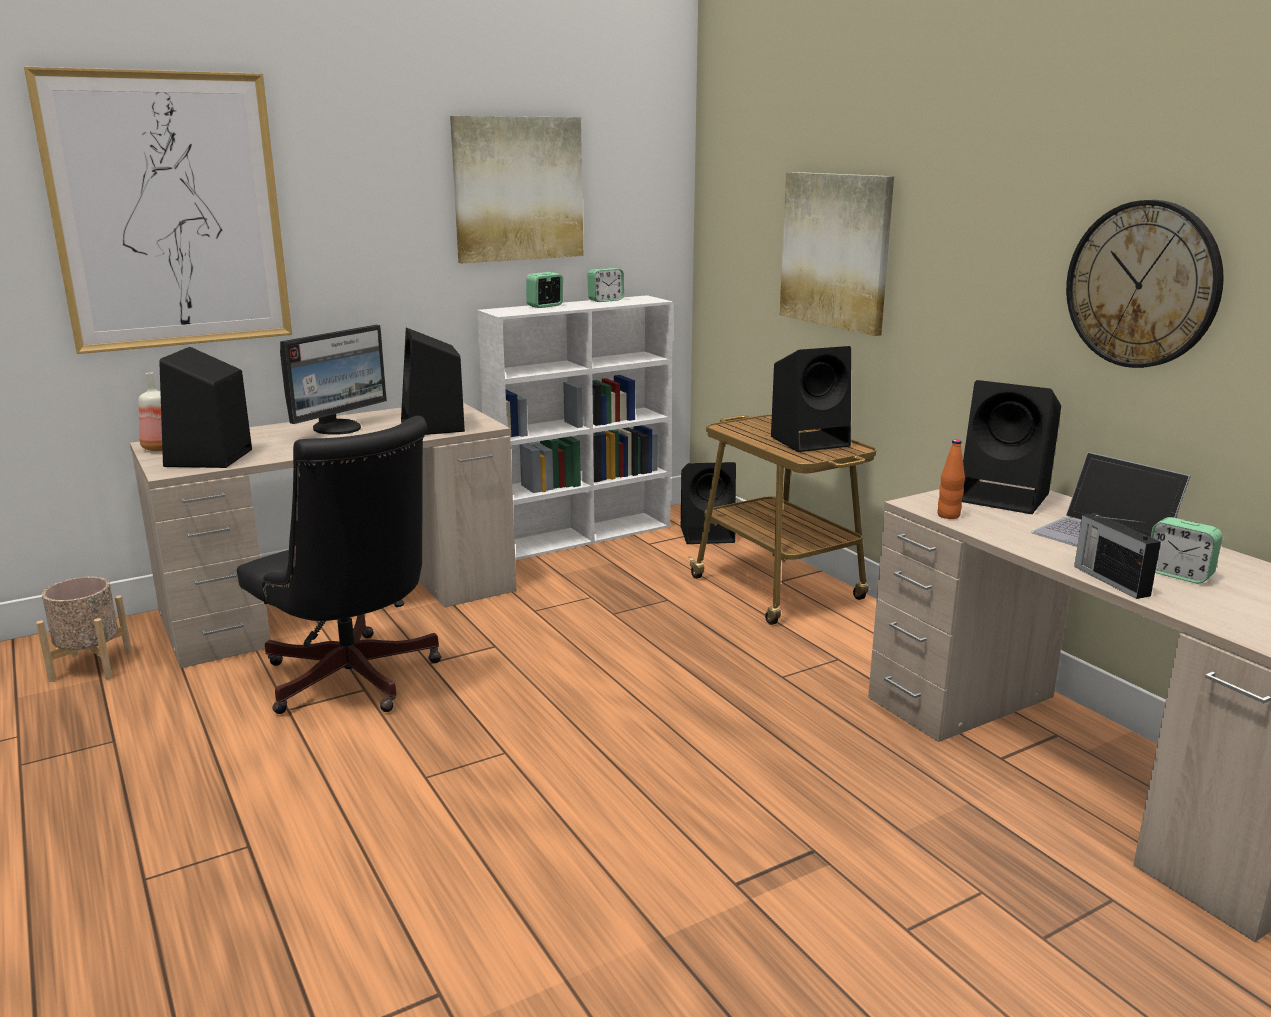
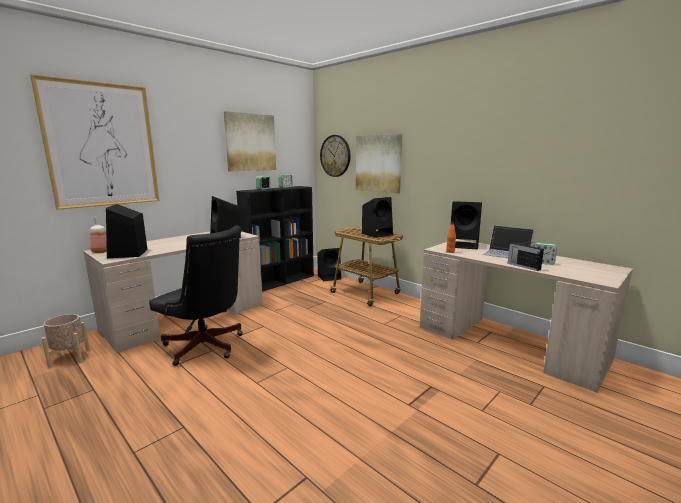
camera: 15 degrees left, 5 degrees down
monitor [280,325,387,435] -> none
white bookcase [477,295,673,560] -> black bookcase [236,186,314,292]
wall clock [1066,200,1224,368] -> wall clock moved to [320,135,350,177]

